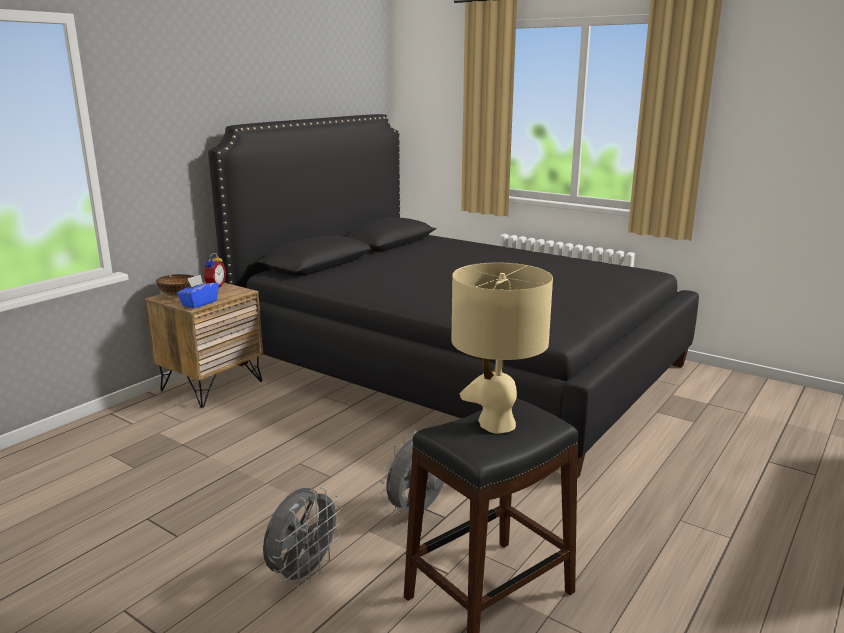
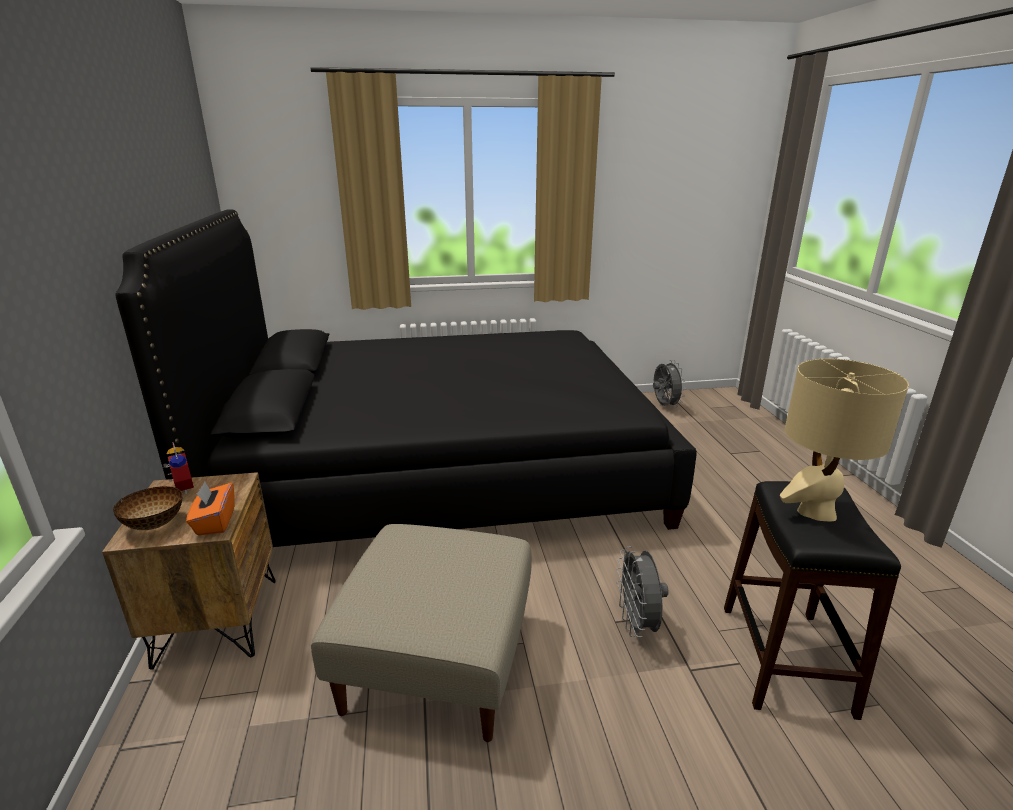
camera: 45 degrees left, 5 degrees up
blue tissue box [177,275,219,309] -> orange tissue box [186,481,235,535]
grey fan [263,487,343,587] -> grey fan moved to [653,360,686,408]
none -> beige ottoman [311,524,532,742]

